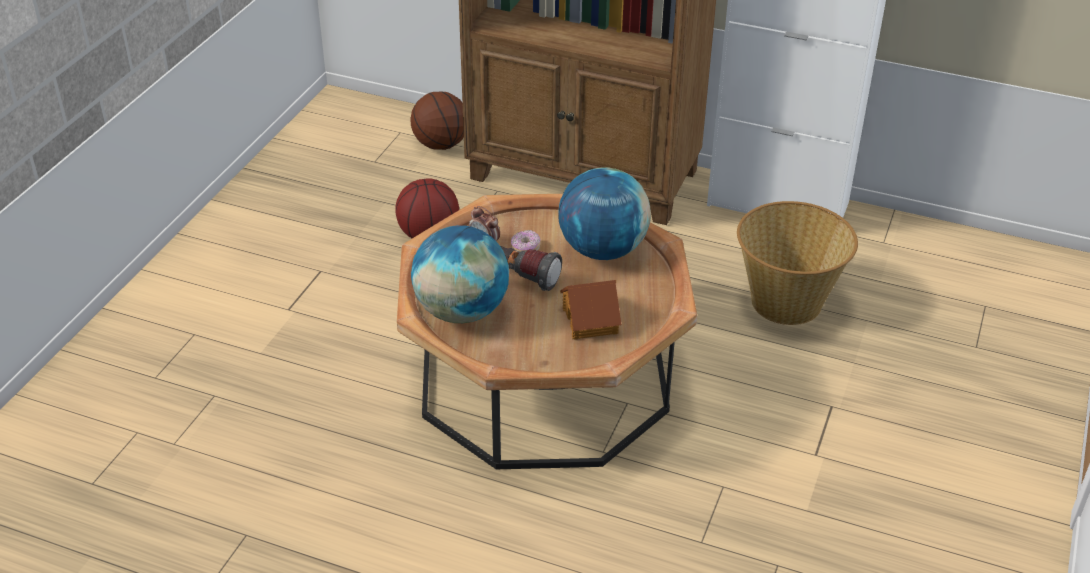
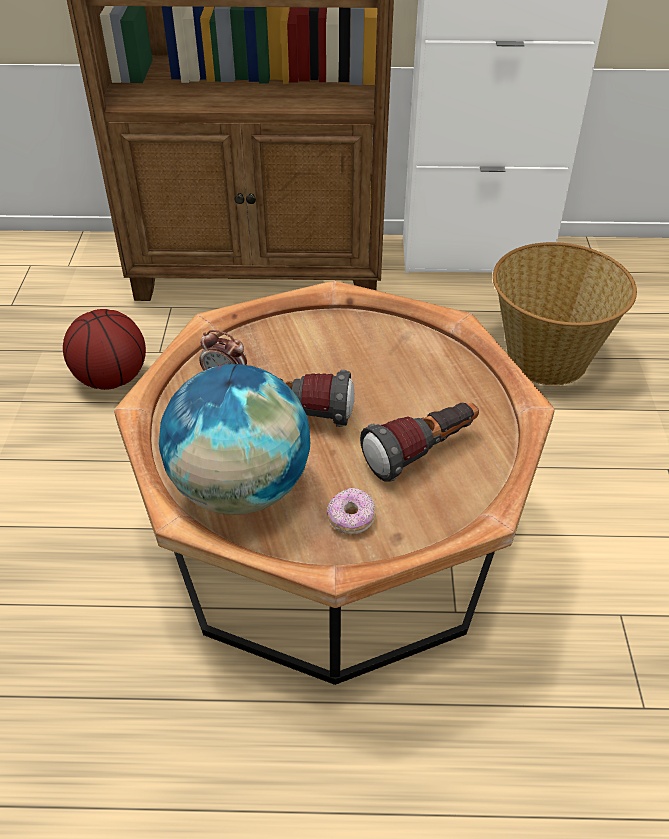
camera: 20 degrees left, 5 degrees up
basketball [410,92,464,150] -> none
donut [511,230,541,252] -> donut moved to [327,488,376,534]
globe [558,167,651,260] -> none
toy house [560,280,622,340] -> flashlight [360,403,479,482]

